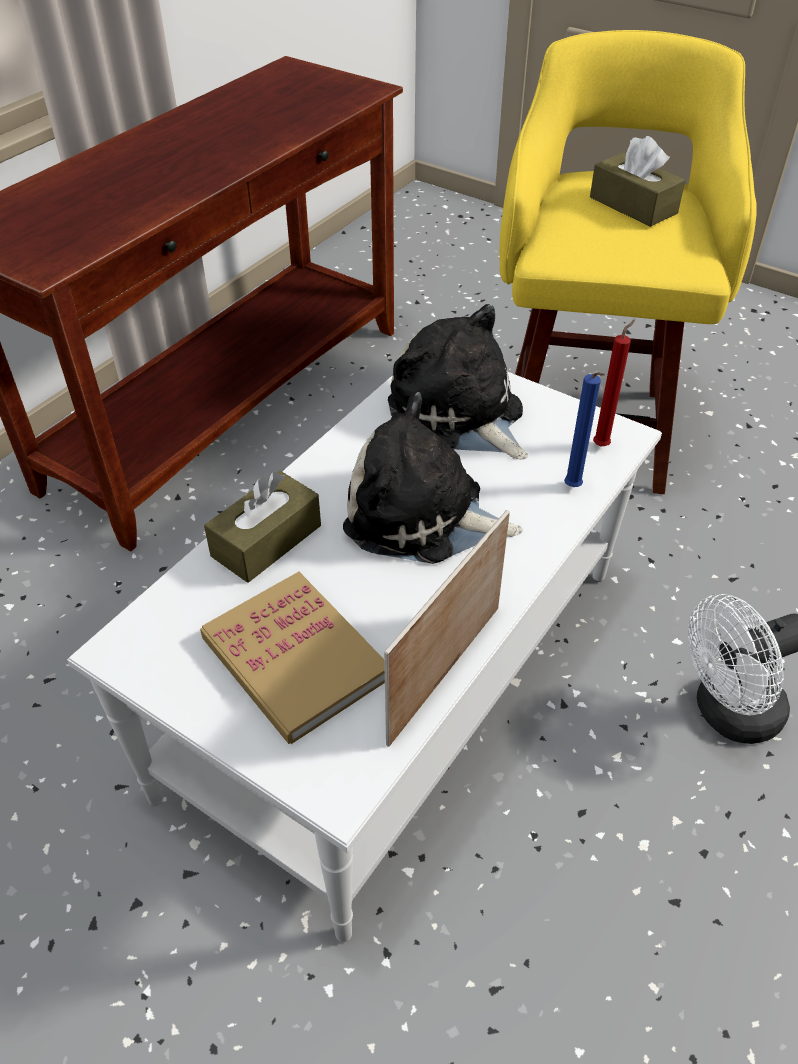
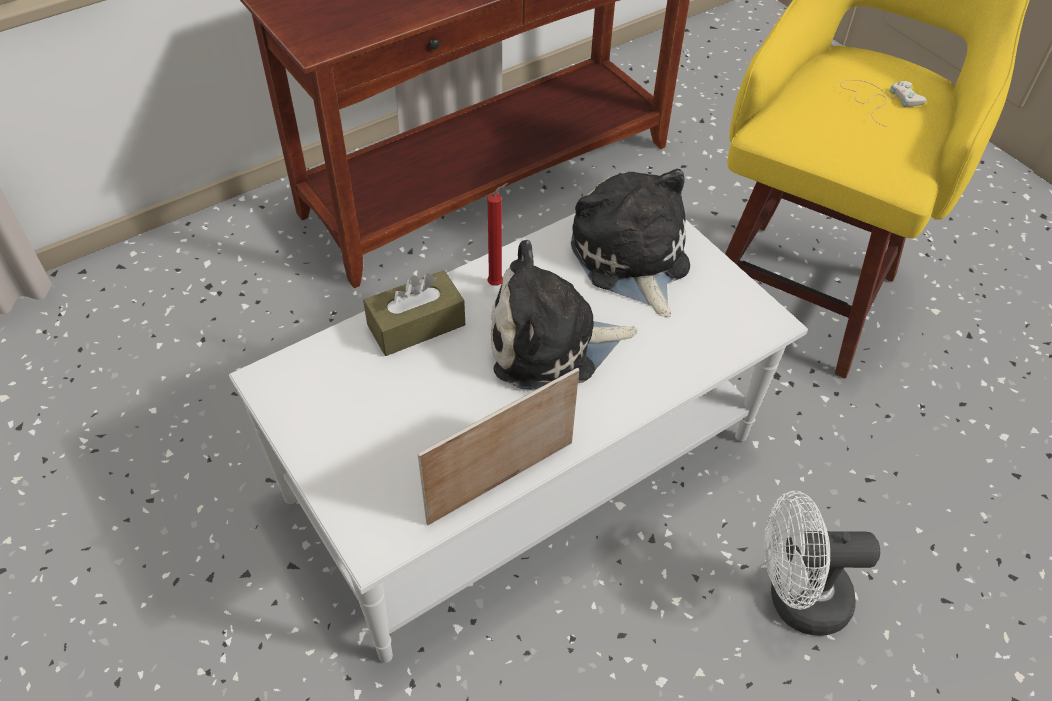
camera: 20 degrees right, 5 degrees up
book [200,572,385,744] -> none
plush toy [343,392,523,564] -> plush toy turned 45 degrees counterclockwise [491,240,637,390]
blue candle [564,372,605,487] -> none
brown tissue box [590,136,685,227] -> white game controller [840,80,927,127]
red candle [593,319,635,446] -> red candle moved to [487,183,508,286]

